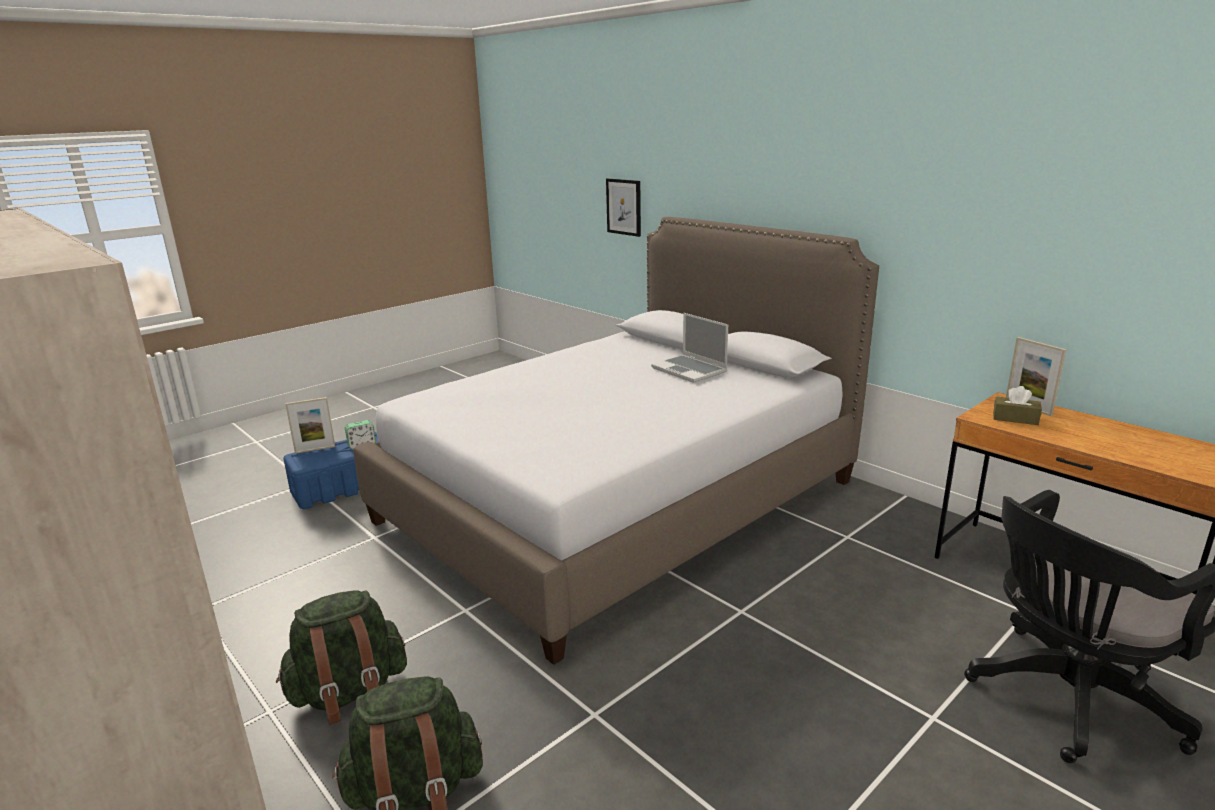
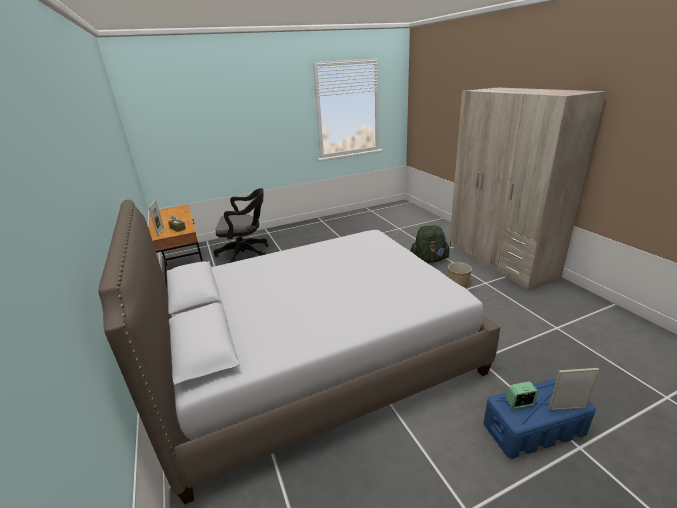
camera: 160 degrees left, 5 degrees up
green backpack [276,590,407,725] -> planter [448,262,472,288]
picture [606,178,641,237] -> none
laptop [651,313,728,383] -> none

